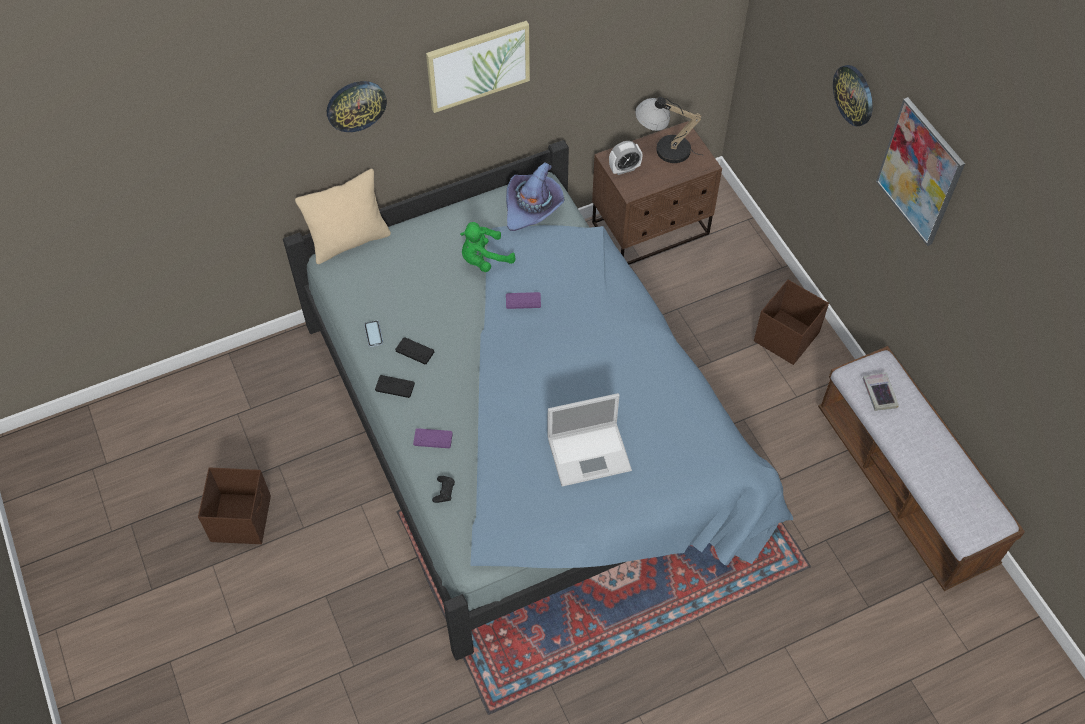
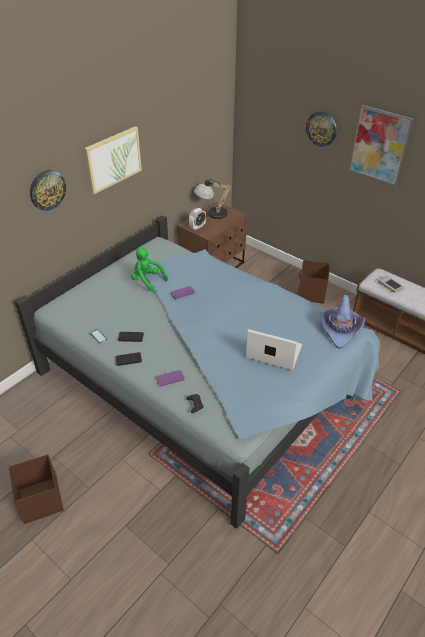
camera: 25 degrees left, 15 degrees down
beige pillow [295,169,391,264] -> none
green plush toy [460,222,516,272] -> green plush toy turned 90 degrees clockwise [131,248,168,291]
purple hat [506,162,564,231] -> purple hat moved to [321,295,365,349]
laptop [547,393,632,487] -> laptop turned 120 degrees counterclockwise [246,329,302,370]

